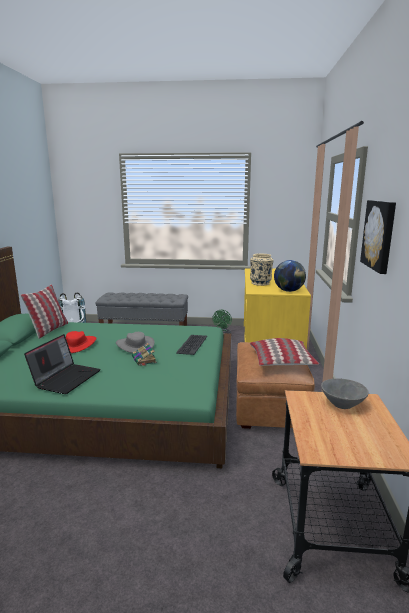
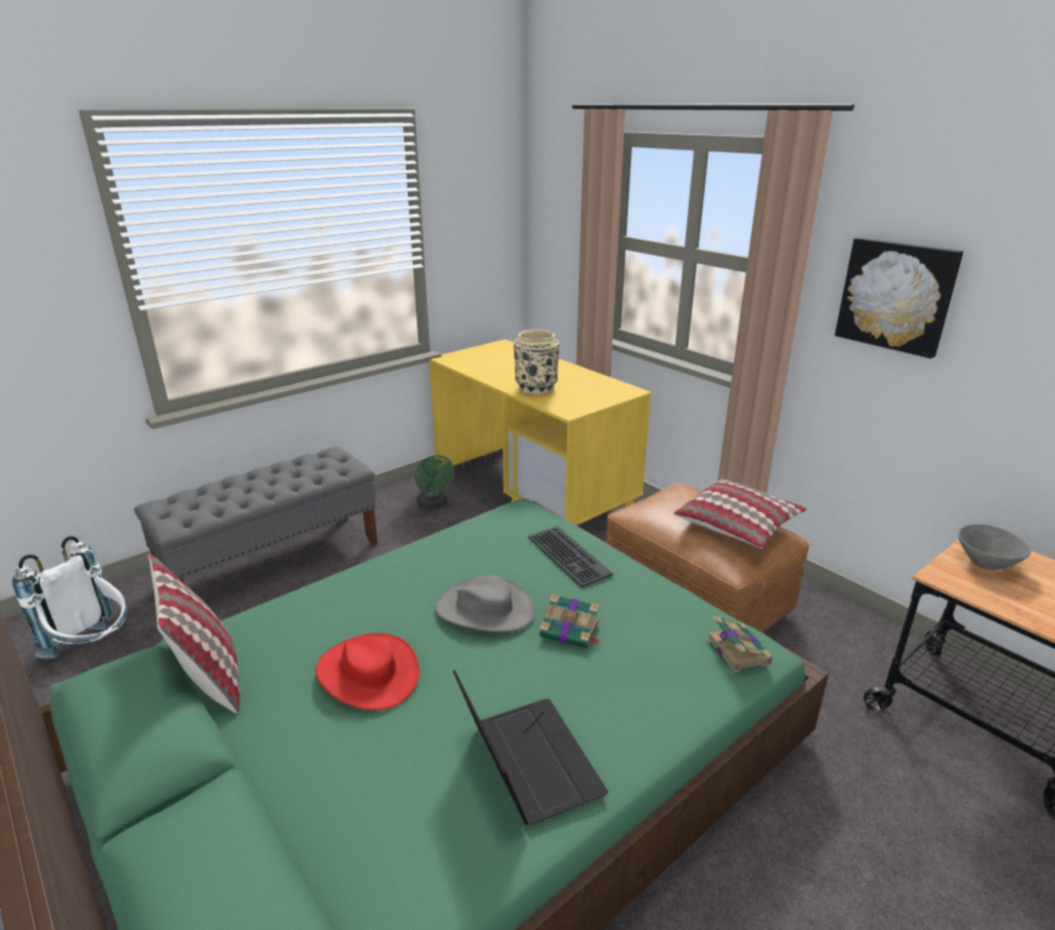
camera: 45 degrees left, 10 degrees up
globe [274,260,306,292] -> none
none -> book [706,616,772,673]

